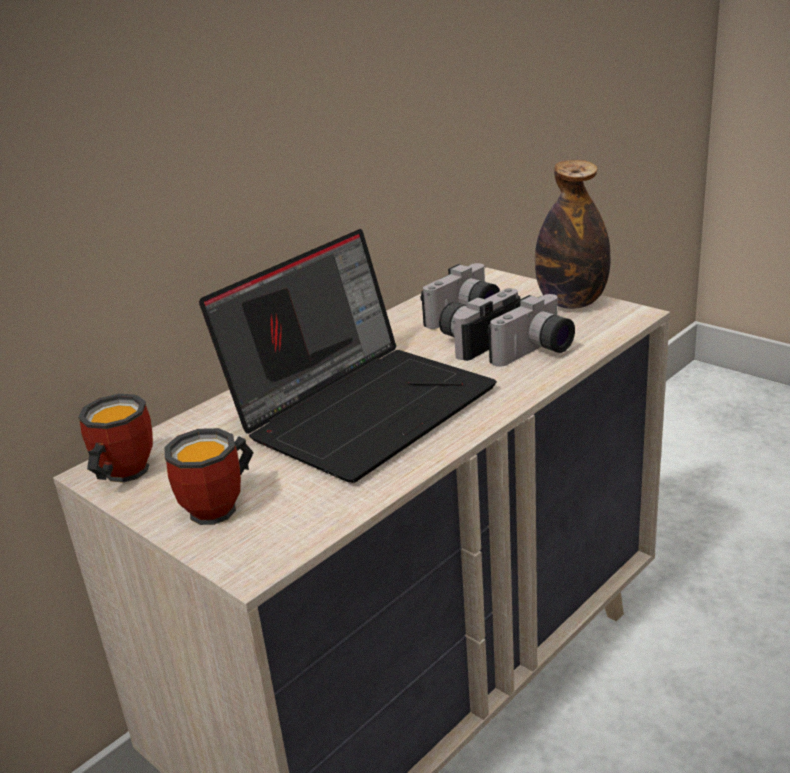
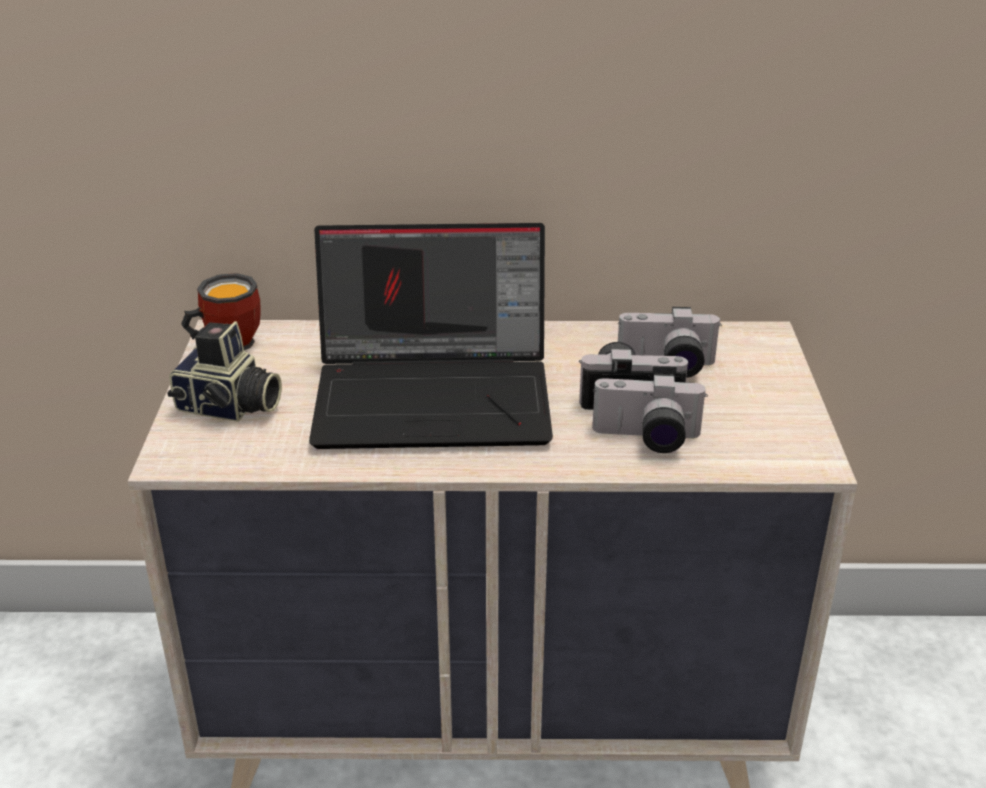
camera: 45 degrees right, 5 degrees up
mug [165,428,254,525] -> camera [167,321,282,422]
bottle [535,160,610,309] -> none

